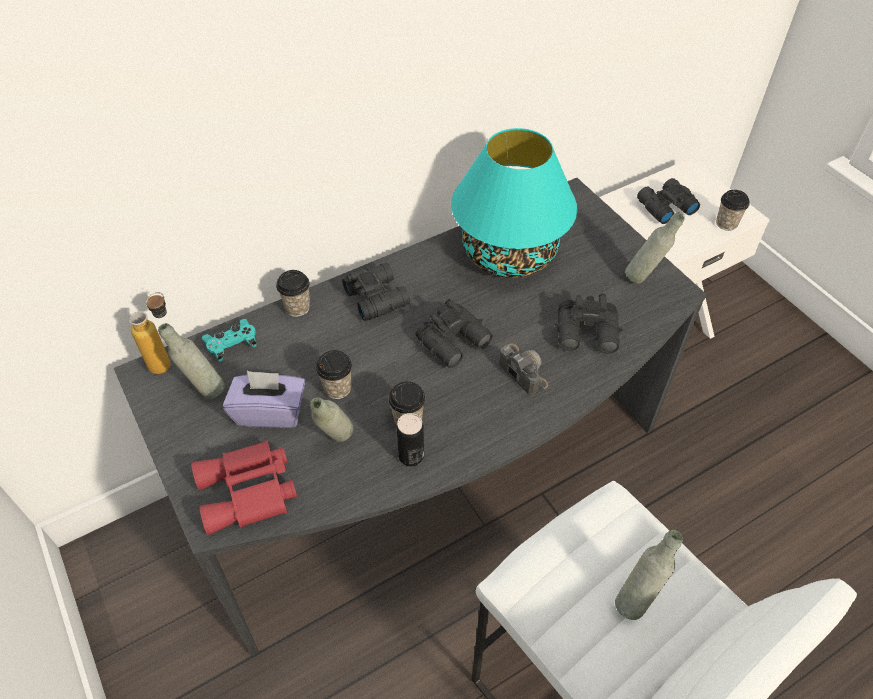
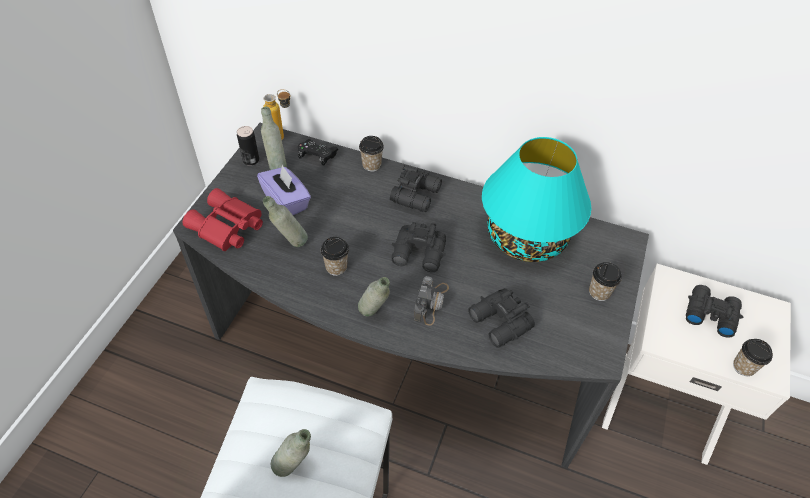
camera: 50 degrees right, 0 degrees up
turquoise game controller [202,319,256,362] -> black game controller [298,139,338,165]
cup [316,350,352,399] -> cup moved to [589,262,622,301]
can [396,413,424,467] -> can moved to [237,126,259,165]
grey bottle [625,213,684,284] -> grey bottle moved to [358,277,390,316]

